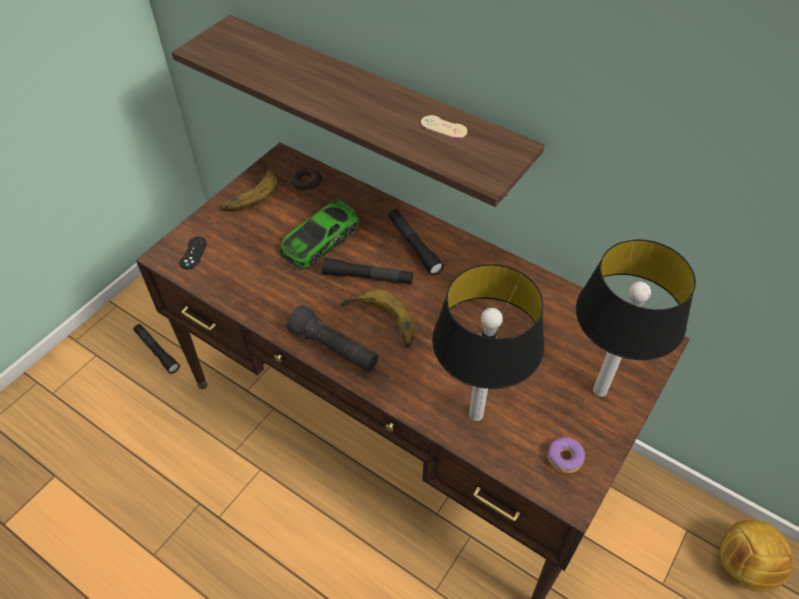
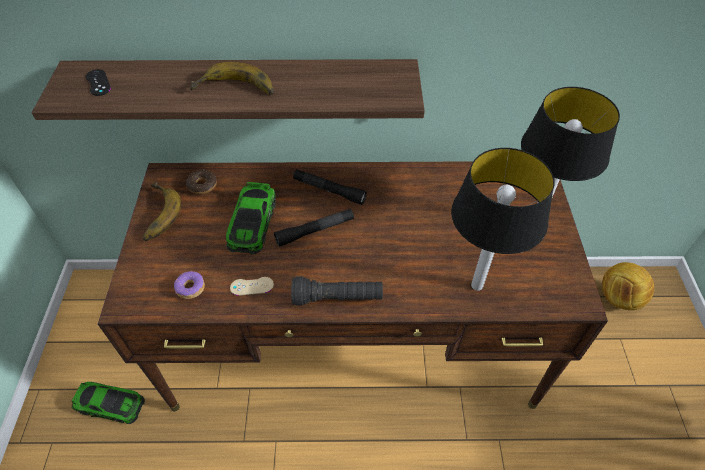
camera: 35 degrees left, 0 degrees up
black flashlight [133,324,180,374] -> toy car [72,382,145,424]
black game controller [179,237,207,269] -> black game controller moved to [86,69,111,96]
banana [340,289,415,348] -> banana moved to [190,62,274,95]
beige game controller [421,115,467,139] -> beige game controller moved to [230,277,274,296]
donut [548,437,585,473] -> donut moved to [174,271,205,299]

